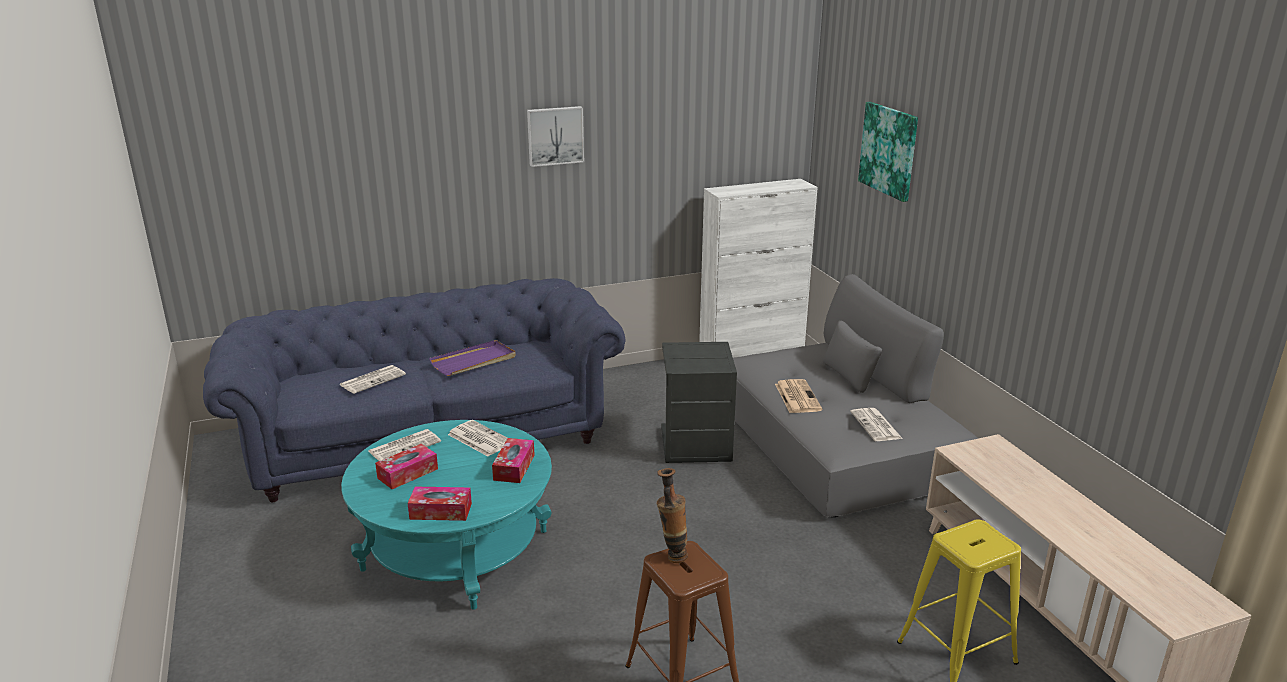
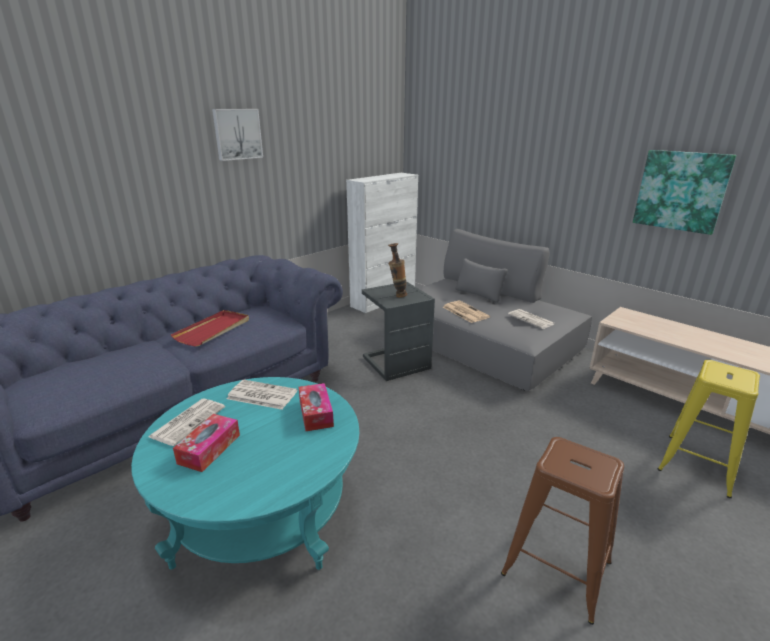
camera: 25 degrees left, 0 degrees up
newspaper [340,365,406,394] -> none
tissue box [408,487,472,521] -> none
purple tray [429,340,516,376] -> red tray [171,310,249,347]
vase [657,468,688,563] -> vase moved to [388,243,407,297]
picture [858,102,918,202] -> picture moved to [633,150,736,235]

